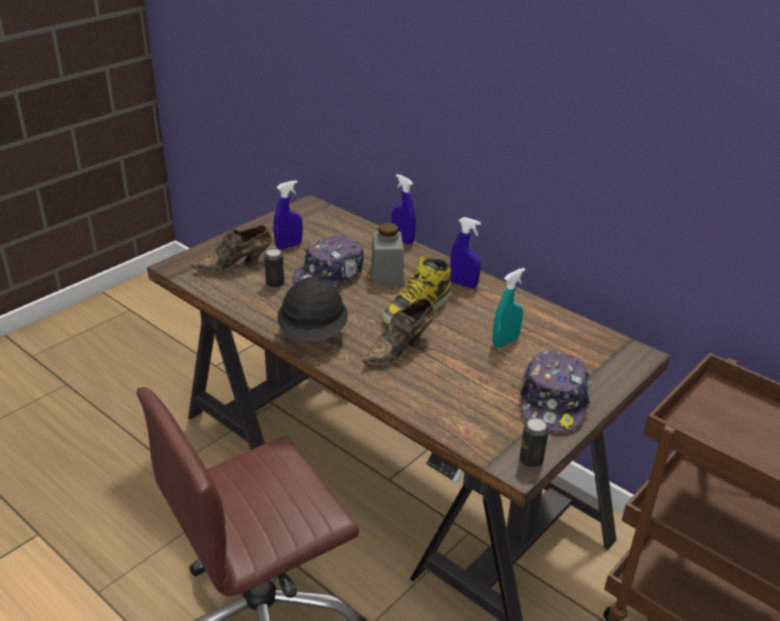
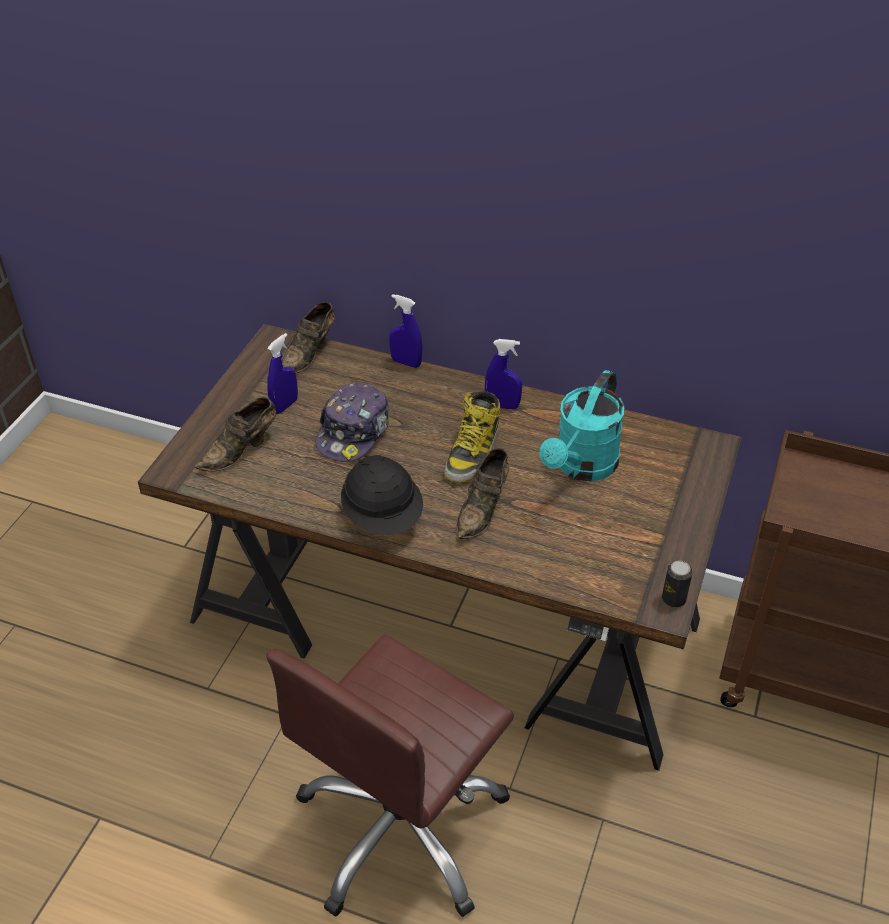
camera: 20 degrees left, 10 degrees up
can [264,249,284,288] -> none
grey jar [371,223,404,285] -> none
turquoise spray bottle [493,268,525,347] -> turquoise watering can [540,370,625,481]
cap [520,351,591,432] -> none
none -> brown shoe [282,302,335,373]

